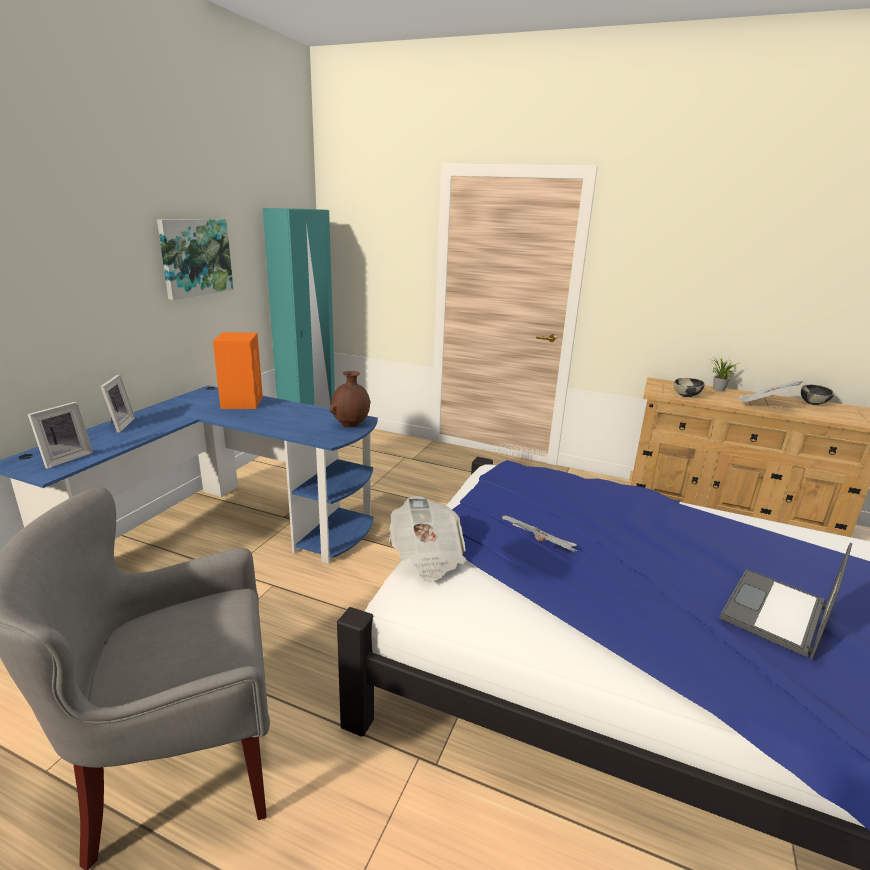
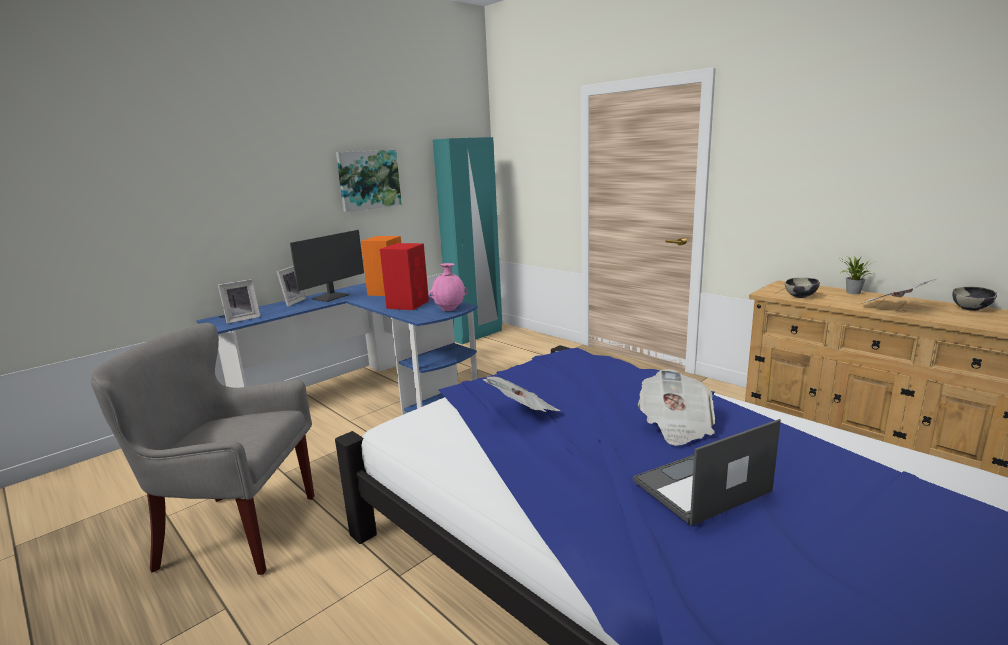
camera: 25 degrees right, 5 degrees down
brown vase [330,371,371,428] -> pink vase [428,263,468,311]
newspaper [389,496,466,582] -> newspaper moved to [638,369,715,446]
none -> monitor [290,230,364,302]
none -> red speaker [380,243,429,310]

